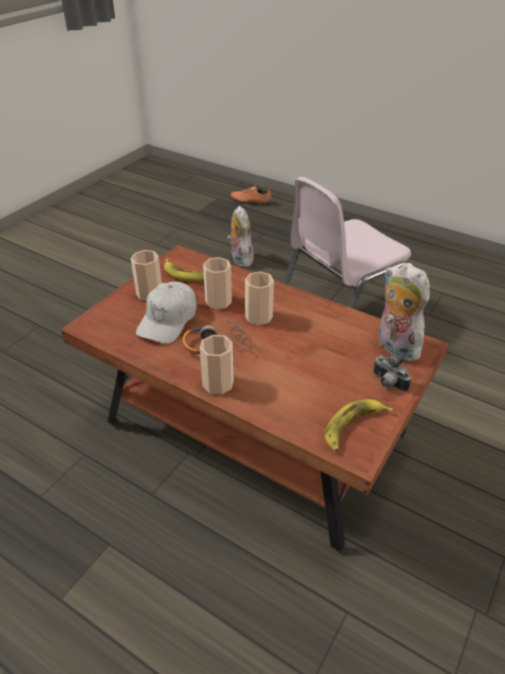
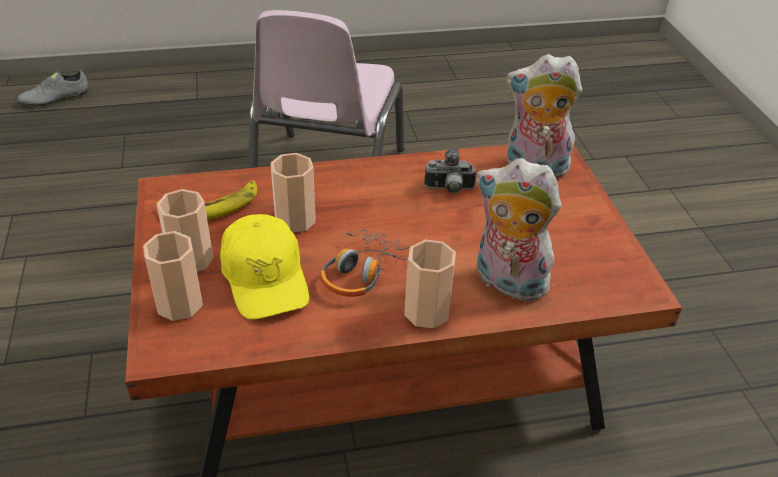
camera: 45 degrees left, 0 degrees up
white cap [136,282,197,344] -> yellow cap [220,214,309,320]
plush toy [227,206,254,267] -> plush toy moved to [475,158,561,301]
orange shoe [231,186,271,205] -> grey shoe [18,70,88,107]
cup [245,272,274,325] -> cup moved to [143,231,203,321]
banana [325,399,393,451] -> none
camera [373,354,412,392] -> camera moved to [424,147,477,193]

